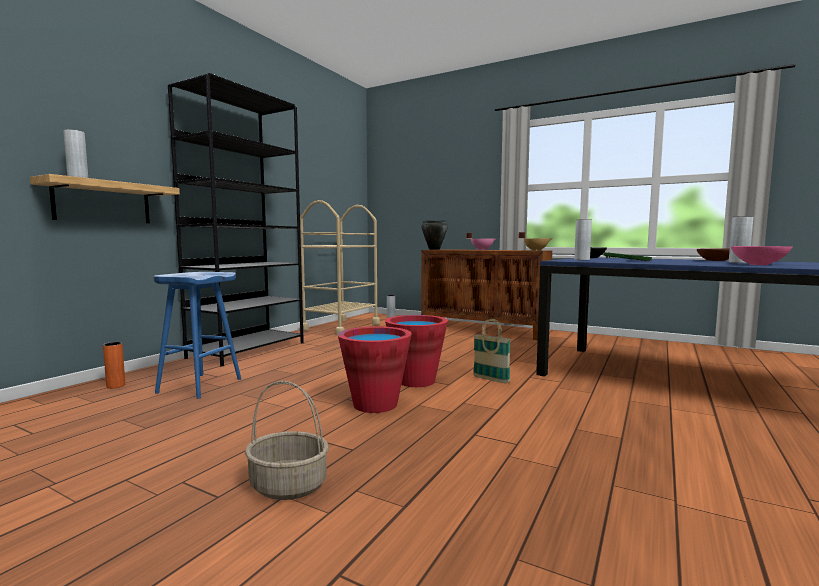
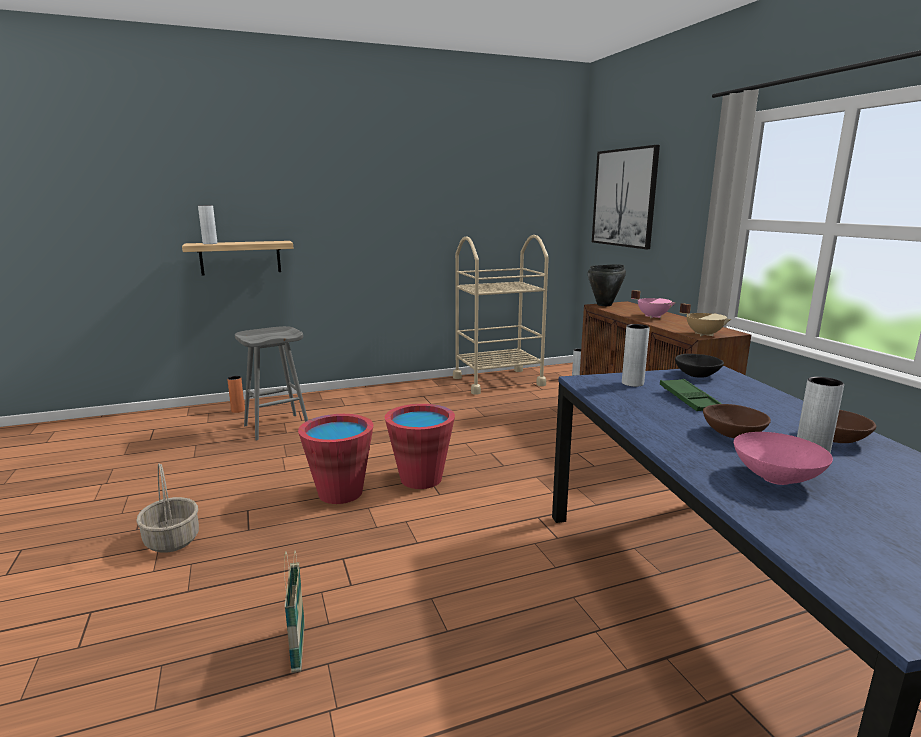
camera: 40 degrees right, 10 degrees up
blue stool [153,272,241,399] -> grey stool [235,326,308,440]
black bookcase [168,73,304,367] -> none
basket [473,319,511,383] -> basket moved to [284,551,305,673]
none -> picture [592,145,660,249]
none -> brown bowl [703,404,771,438]

